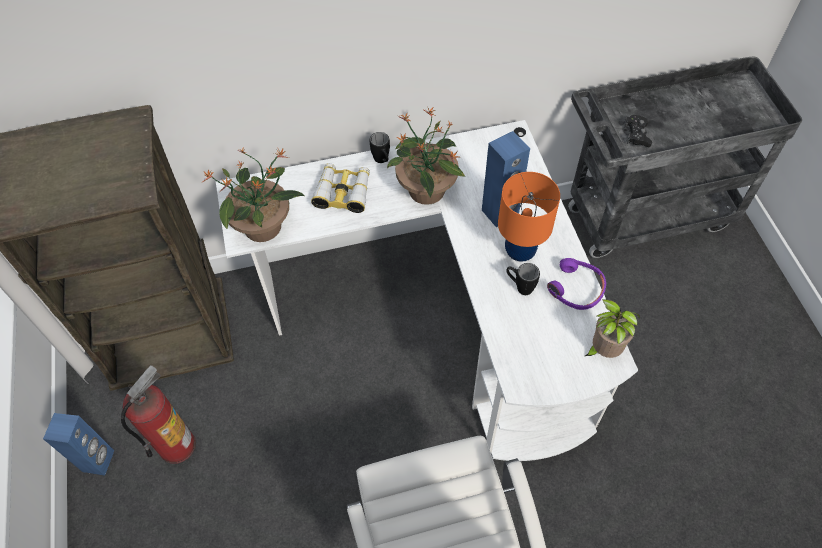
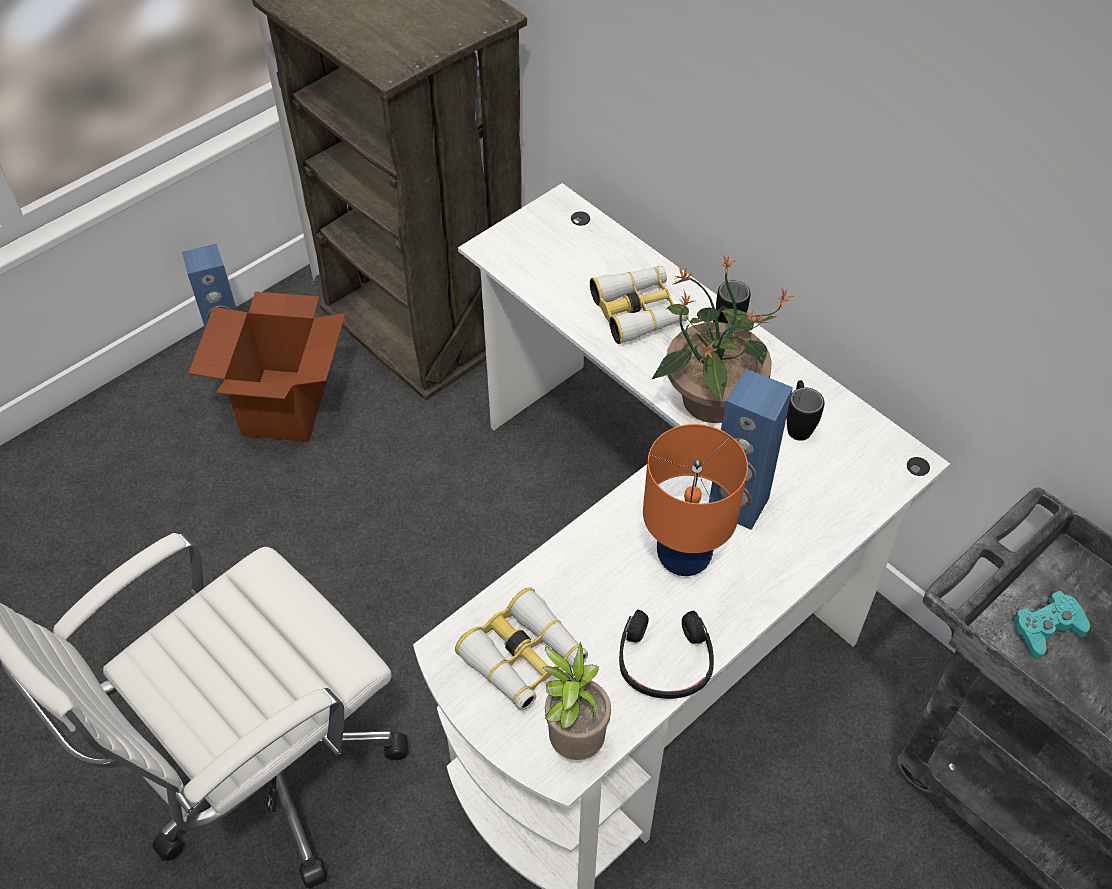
camera: 60 degrees right, 5 degrees down
fire extinguisher [121,365,196,464] -> cardboard box [188,291,346,442]
potted plant [201,148,305,242] -> none
black mug [506,263,540,295] -> black mug moved to [786,380,824,441]
purple headphones [547,258,606,310] -> black headphones [619,609,714,699]
black game controller [624,115,652,147] -> turquoise game controller [1011,591,1090,660]
none -> binoculars [455,587,588,711]

